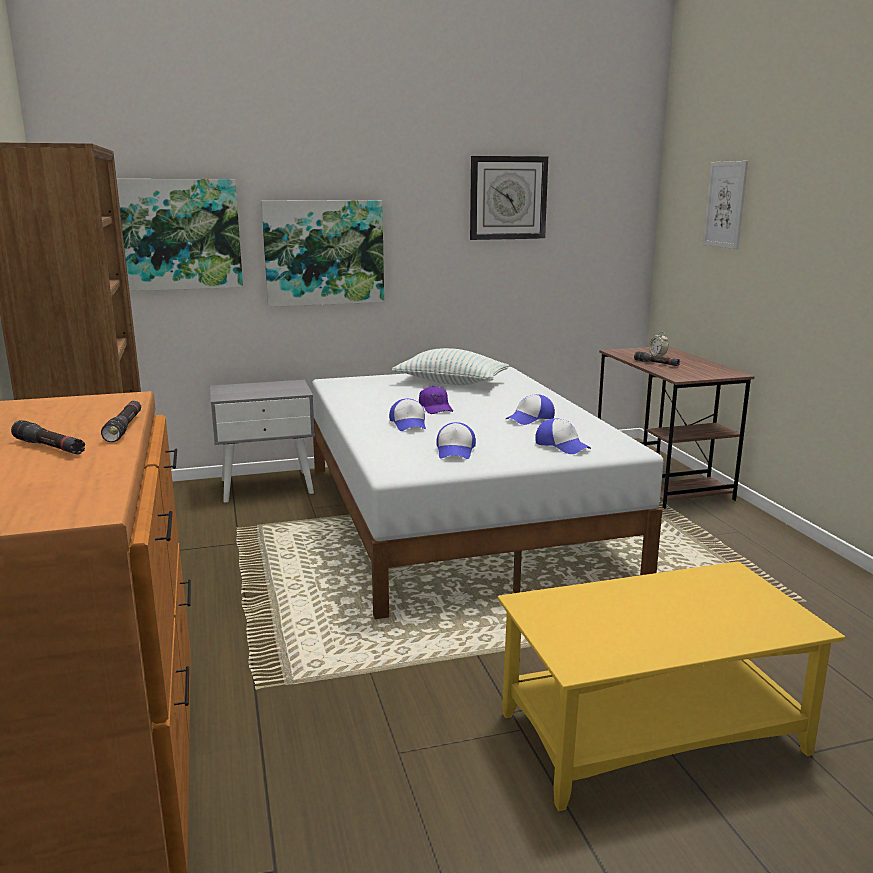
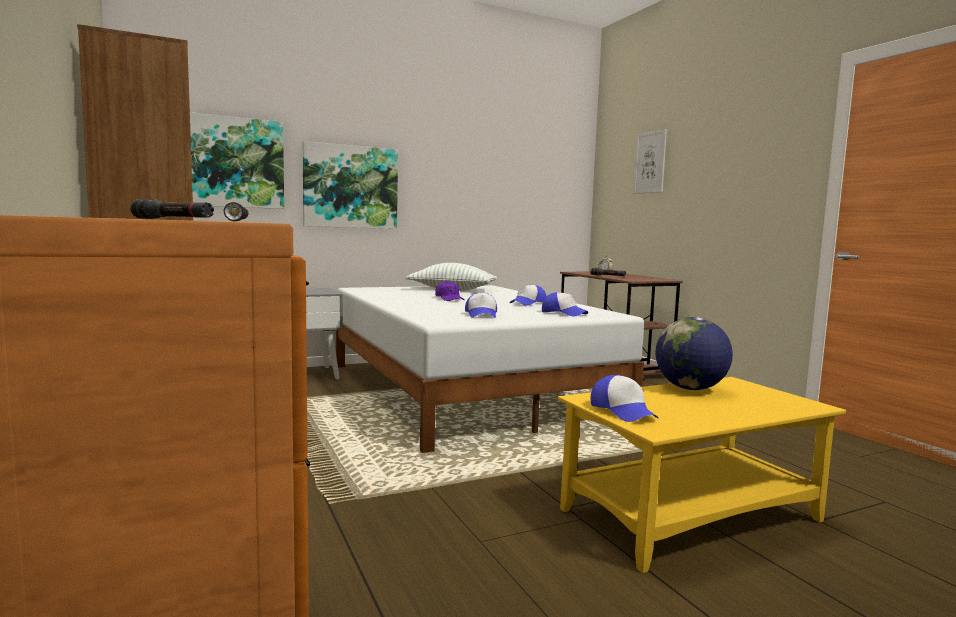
camera: 10 degrees left, 10 degrees down
cap [389,399,426,431] -> cap moved to [590,375,658,422]
wall clock [470,156,548,240] -> none
none -> globe [655,317,733,390]

